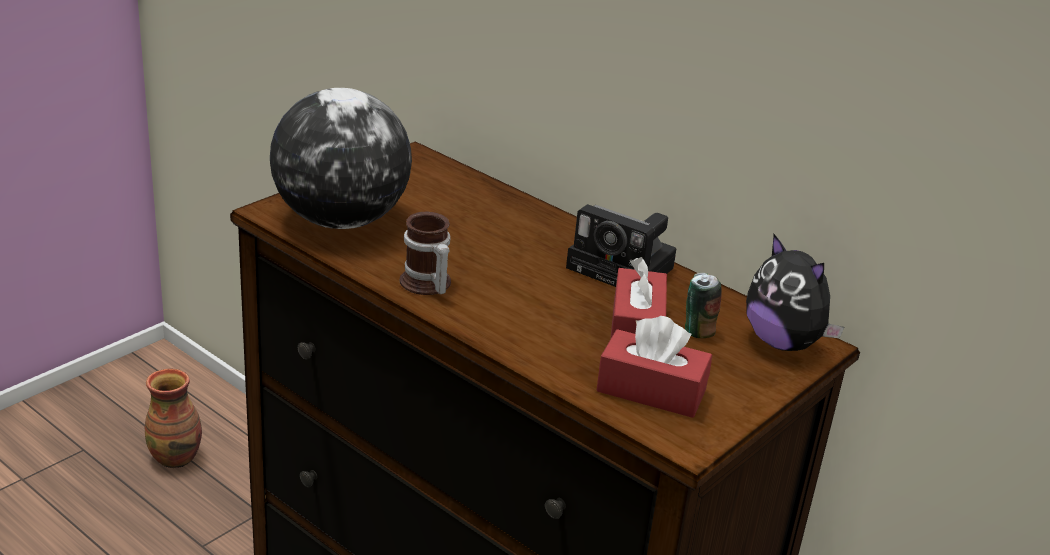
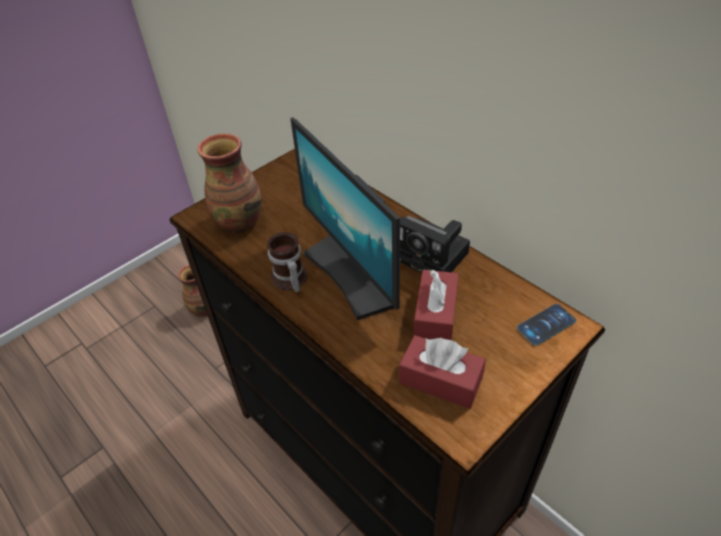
camera: 10 degrees right, 15 degrees up
globe [270,88,412,229] -> vase [197,133,261,233]
can [685,273,721,338] -> none
plush toy [746,234,844,351] -> phone [517,304,576,346]
none -> monitor [290,117,400,320]

